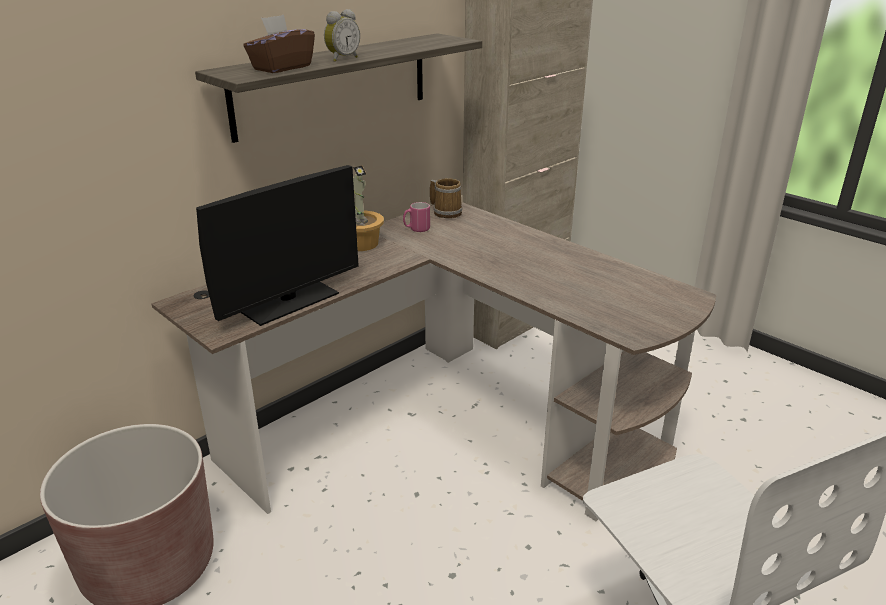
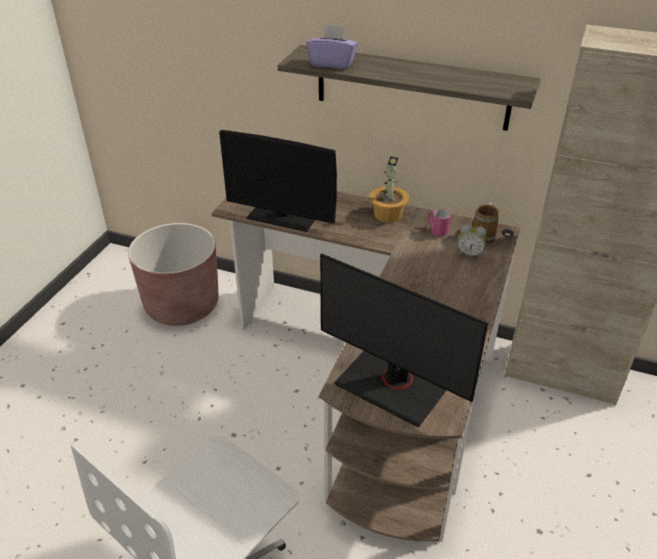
camera: 65 degrees right, 10 degrees up
brown tissue box [243,15,315,73] -> purple tissue box [306,24,358,69]
alarm clock [324,9,360,62] -> alarm clock moved to [458,224,487,259]
none -> monitor [320,253,488,427]

